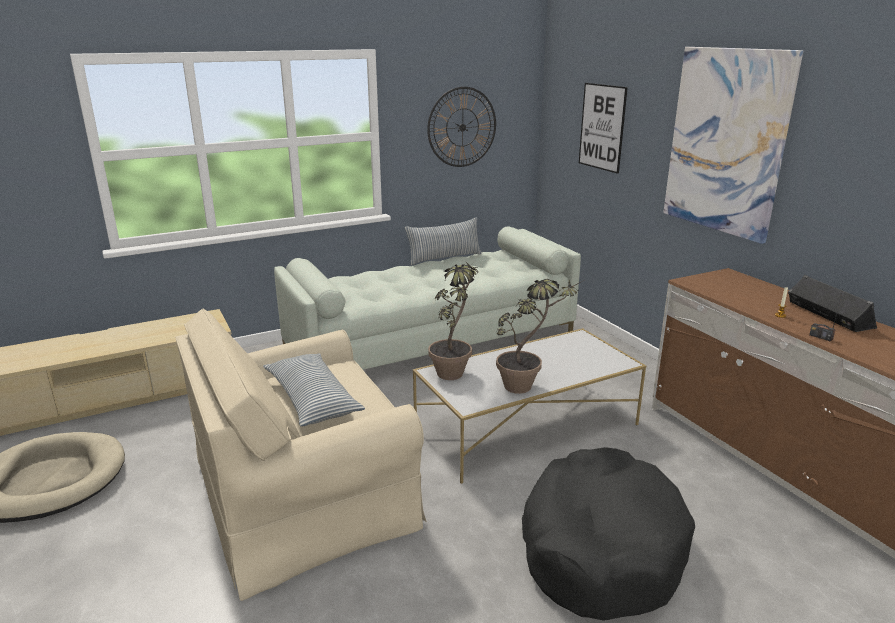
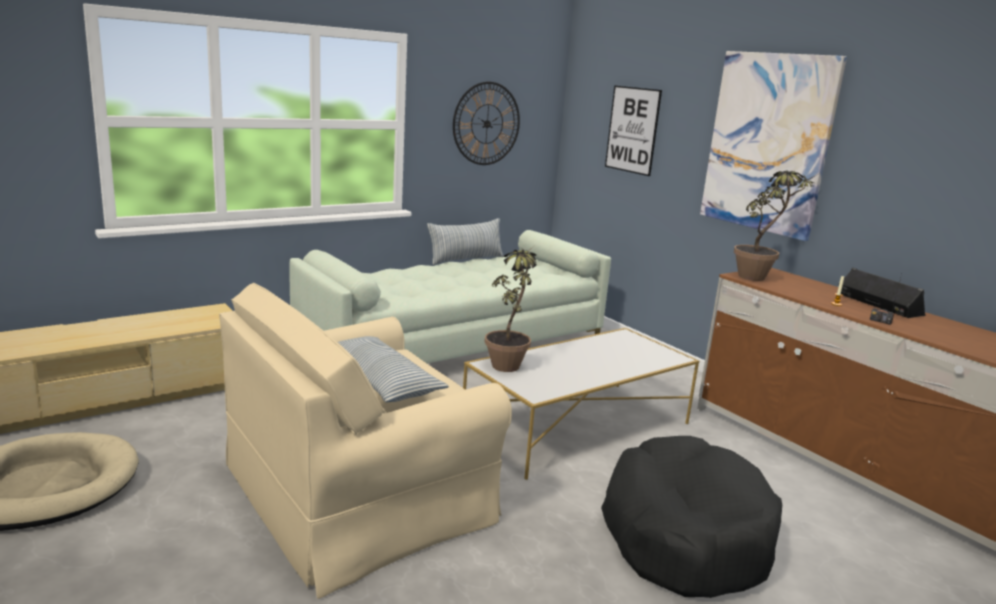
camera: 10 degrees left, 5 degrees down
potted plant [496,279,584,394] -> potted plant moved to [734,171,820,281]

